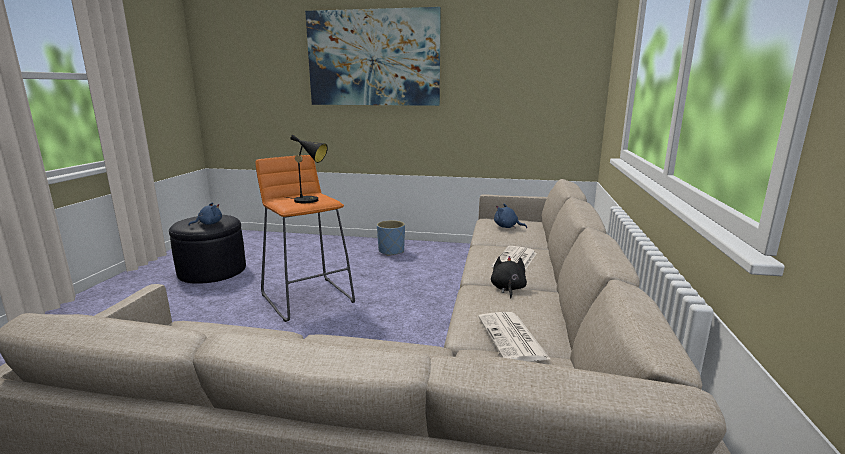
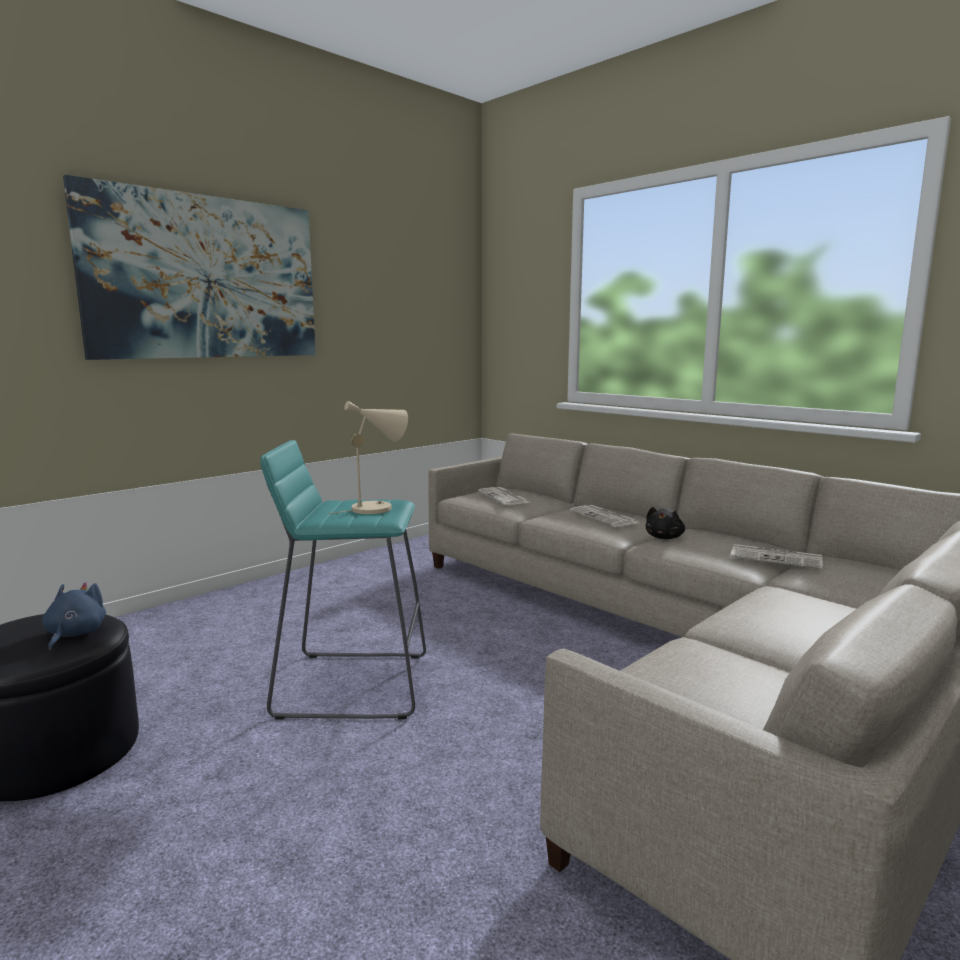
camera: 55 degrees left, 5 degrees down
orange stool [255,155,355,322] -> turquoise stool [260,440,426,720]
black table lamp [285,135,328,203] -> beige table lamp [328,401,408,514]
blue planter [377,220,405,256] -> none
black plush toy [491,256,527,299] -> black plush toy turned 105 degrees counterclockwise [646,507,685,539]
blue plush toy [494,204,527,229] -> newspaper [478,487,532,505]

